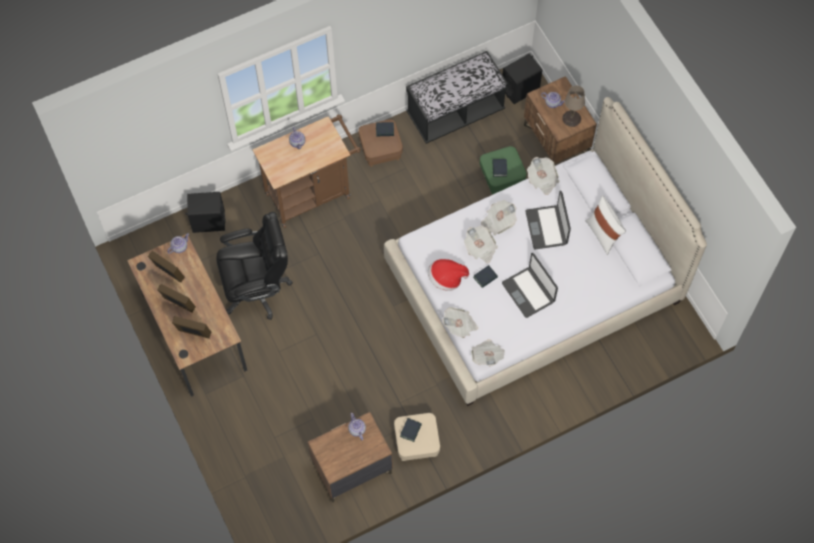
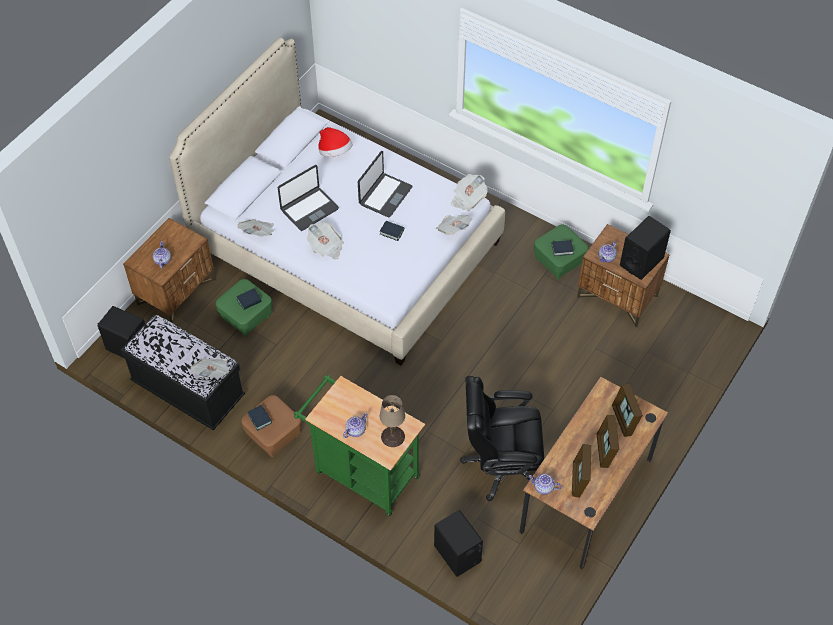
camera: 120 degrees left, 10 degrees down
black office chair [216,212,293,320] -> black office chair turned 45 degrees counterclockwise [460,376,544,501]
brown cart [252,115,361,228] -> green cart [294,375,425,517]
beige ottoman [394,413,440,461] -> green ottoman [534,224,588,280]
hat [428,259,469,291] -> hat moved to [318,127,353,157]
newspaper [464,226,498,263] -> newspaper moved to [190,358,230,378]
beige table lamp [562,85,585,127] -> beige table lamp moved to [380,395,405,447]
white pillow [586,196,626,255] -> none
none -> black speaker [620,216,671,280]

